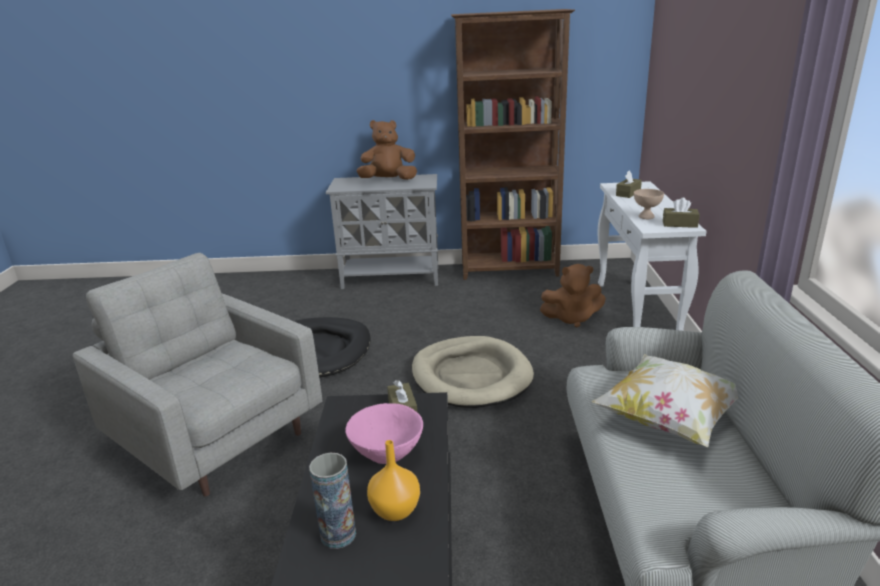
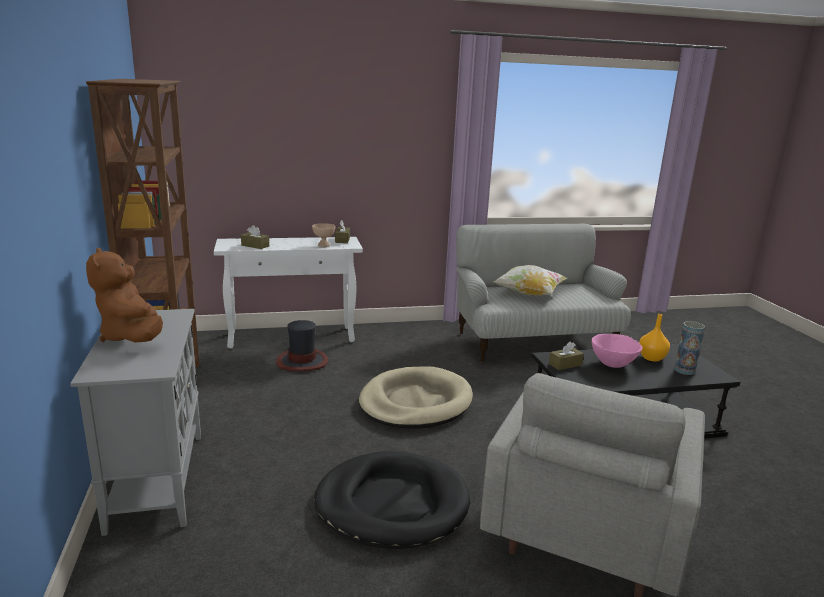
camera: 105 degrees left, 5 degrees down
brown plush toy [540,264,606,327] -> hat [276,320,329,371]

